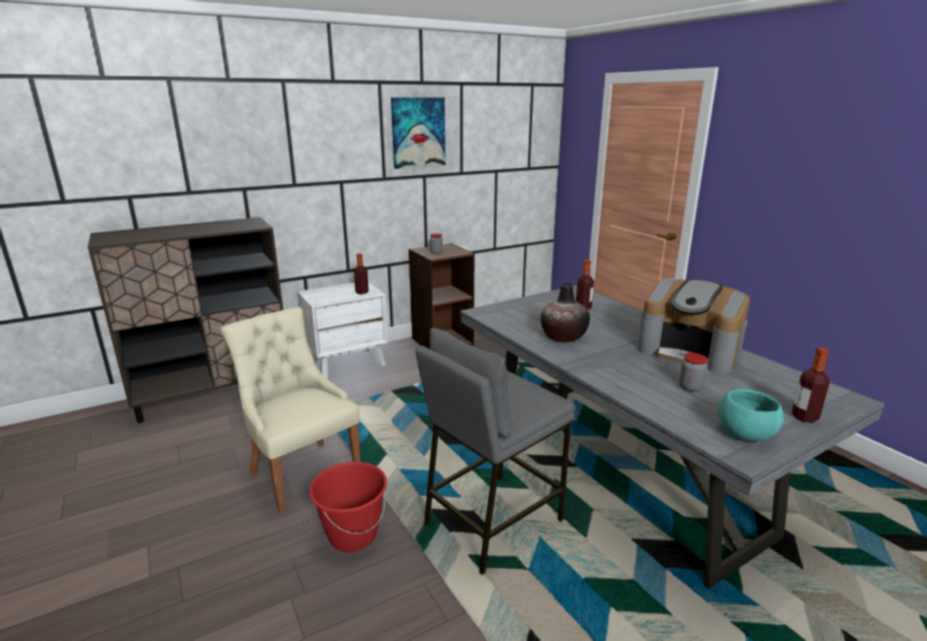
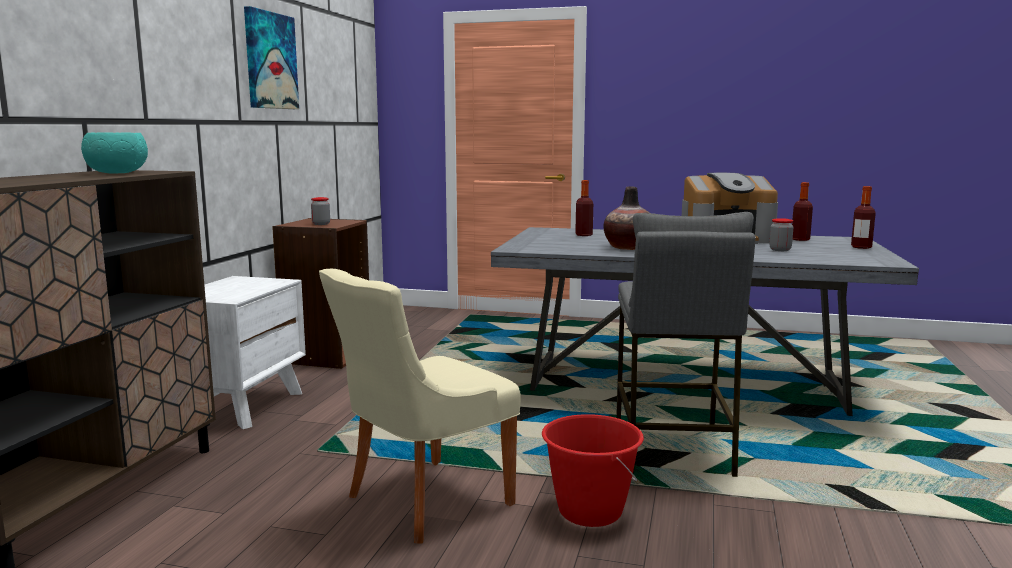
camera: 45 degrees left, 10 degrees down
beige chair [220,307,361,514] -> beige chair turned 45 degrees counterclockwise [319,269,521,544]
bottle [354,253,369,294] -> bottle moved to [792,182,813,241]
turquoise bowl [718,389,783,441] -> turquoise bowl moved to [81,132,148,174]

